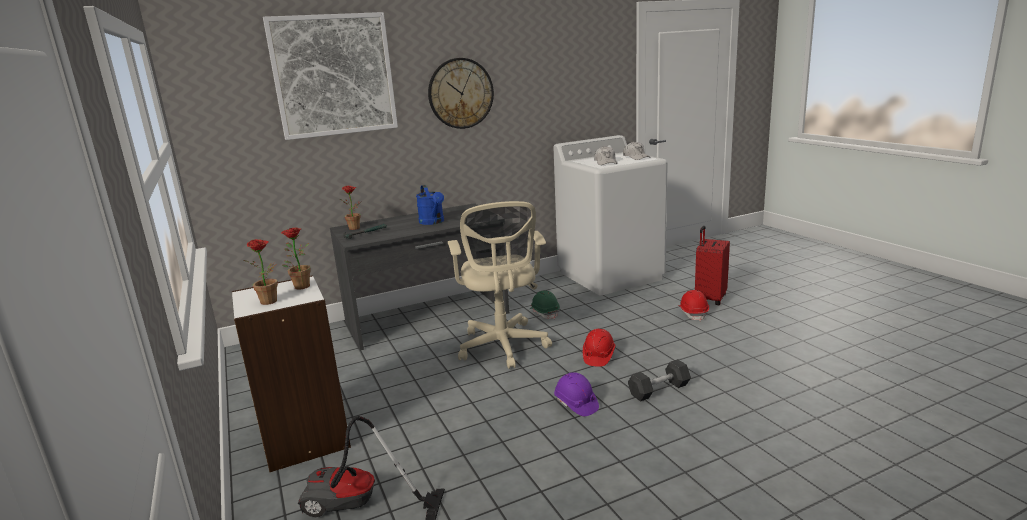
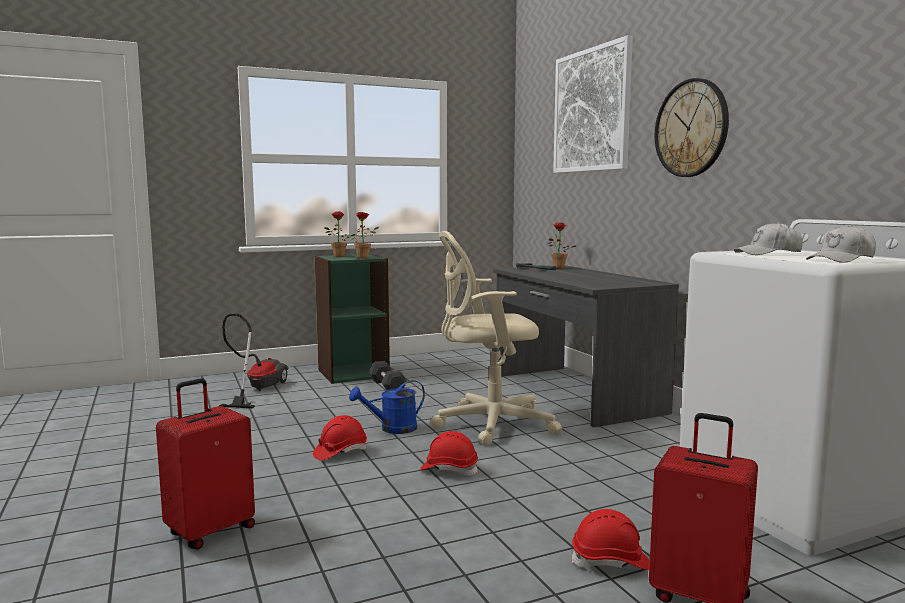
camera: 90 degrees right, 10 degrees down
white bookcase [232,275,351,472] -> green bookcase [315,254,390,384]
blue watering can [416,185,444,225] -> blue watering can moved to [349,380,425,434]
green hard hat [530,290,560,319] -> none
purple hard hat [554,372,599,416] -> red hard hat [313,415,367,461]
grey dumbbell [628,359,691,402] -> grey dumbbell moved to [368,361,407,390]
none -> red suitcase [156,378,255,549]

